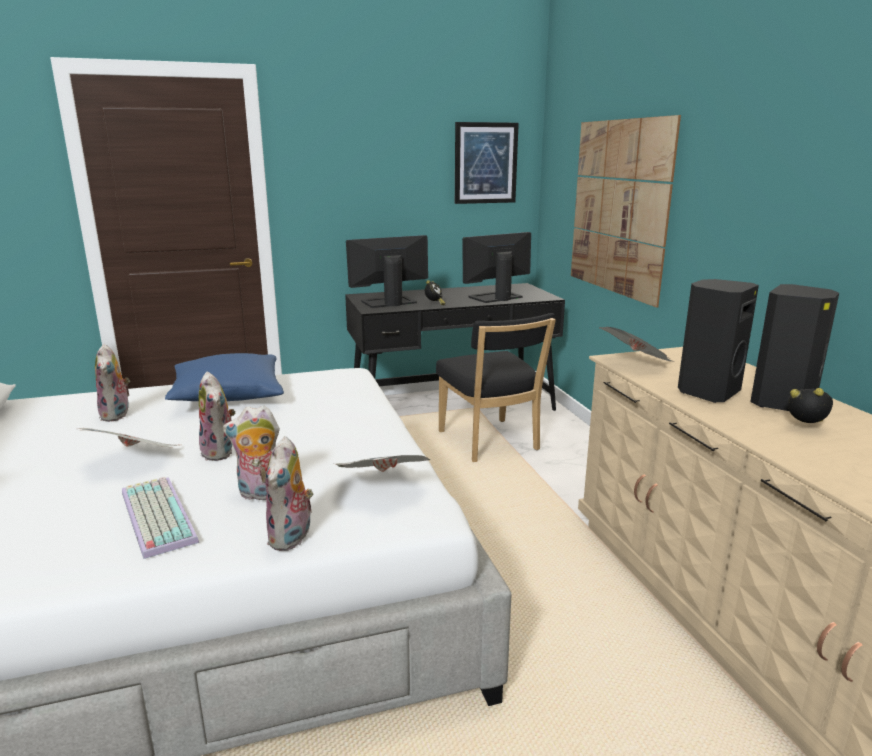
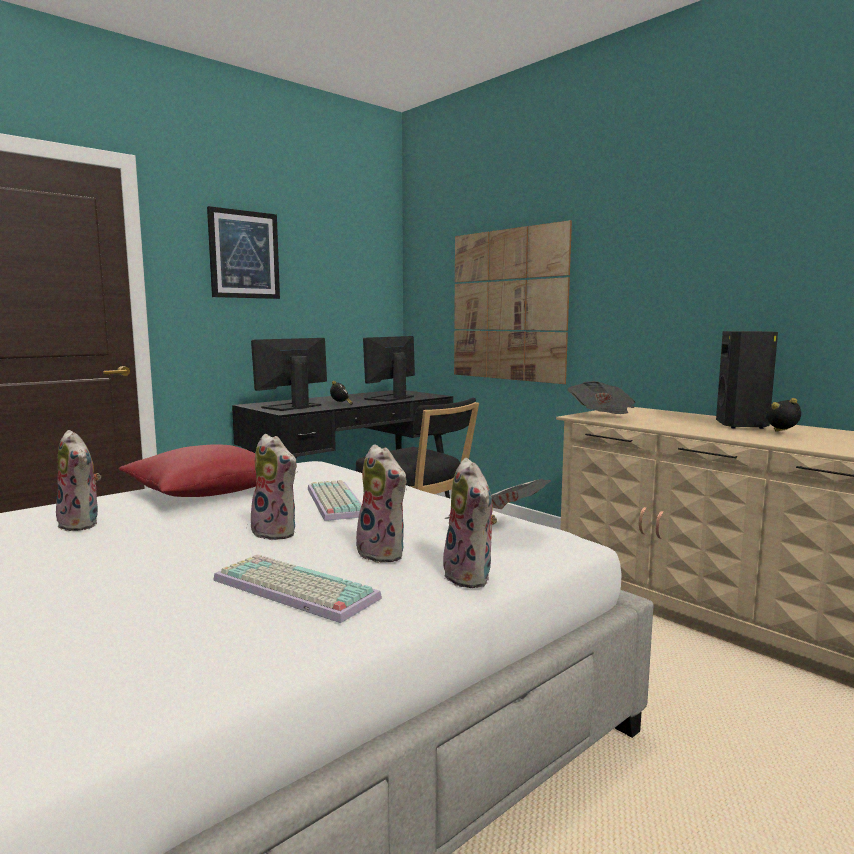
camera: 25 degrees left, 10 degrees down
newspaper [79,428,181,448] -> none
blue pillow [165,353,284,401] -> red pillow [119,444,257,497]
plush toy [223,405,280,500] -> plush toy turned 105 degrees counterclockwise [356,444,407,563]
picture [455,122,519,204] -> picture moved to [207,206,280,299]
black speaker [678,279,759,403] -> none
none -> keyboard [308,480,362,521]

